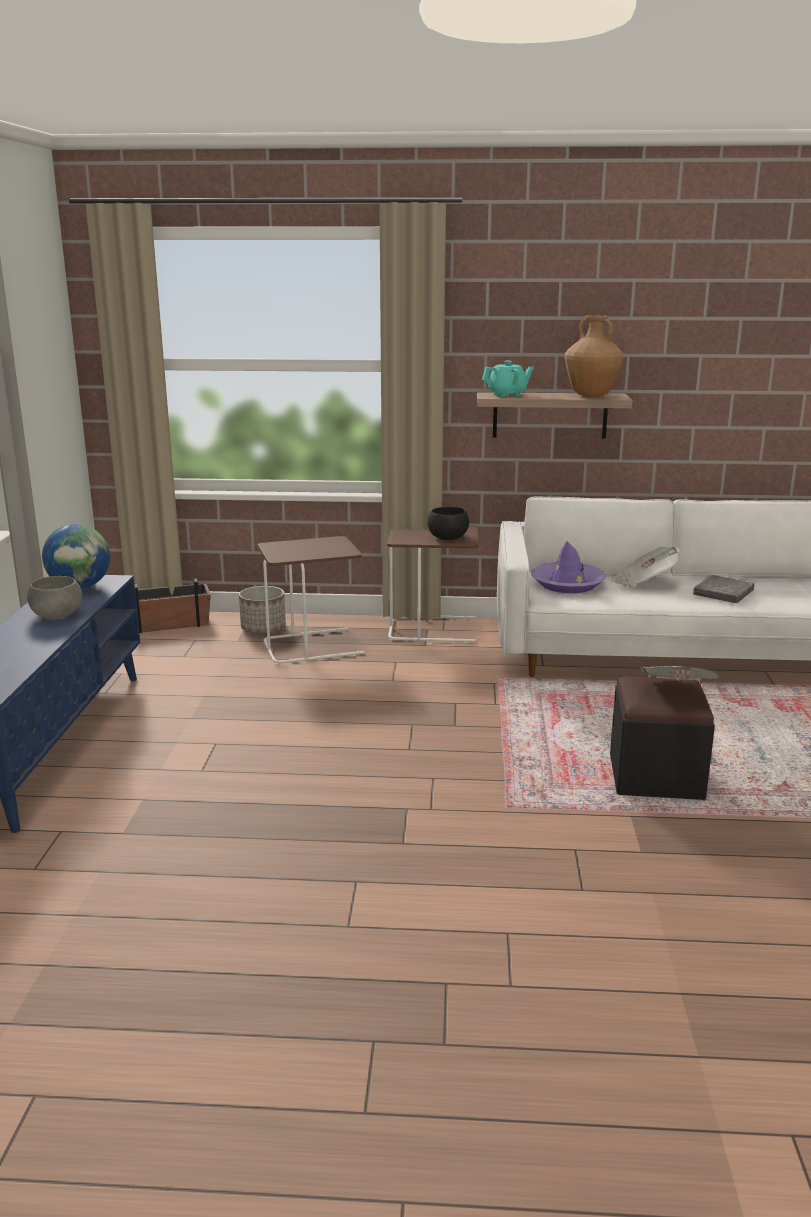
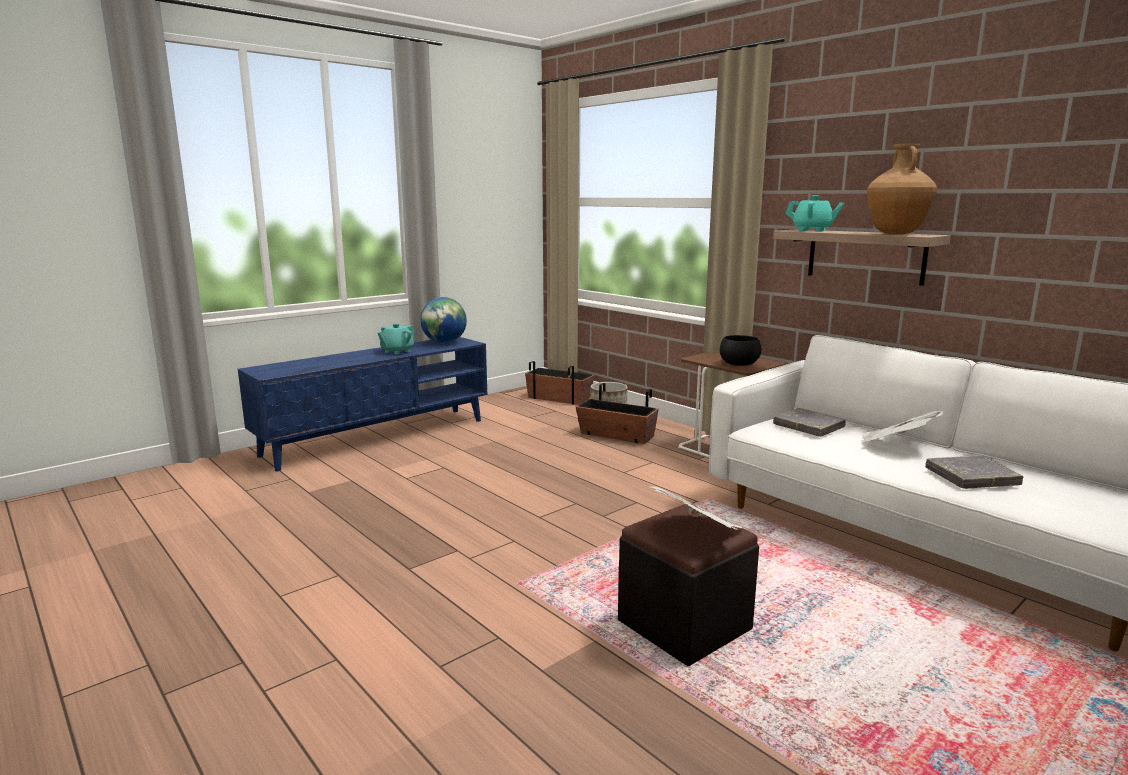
camera: 45 degrees right, 5 degrees down
grey bowl [27,576,82,620] -> turquoise teapot [378,323,415,354]
brown side table [258,536,364,664] -> planter [576,383,659,444]
purple hat [531,541,606,593] -> grey book [773,408,846,437]

